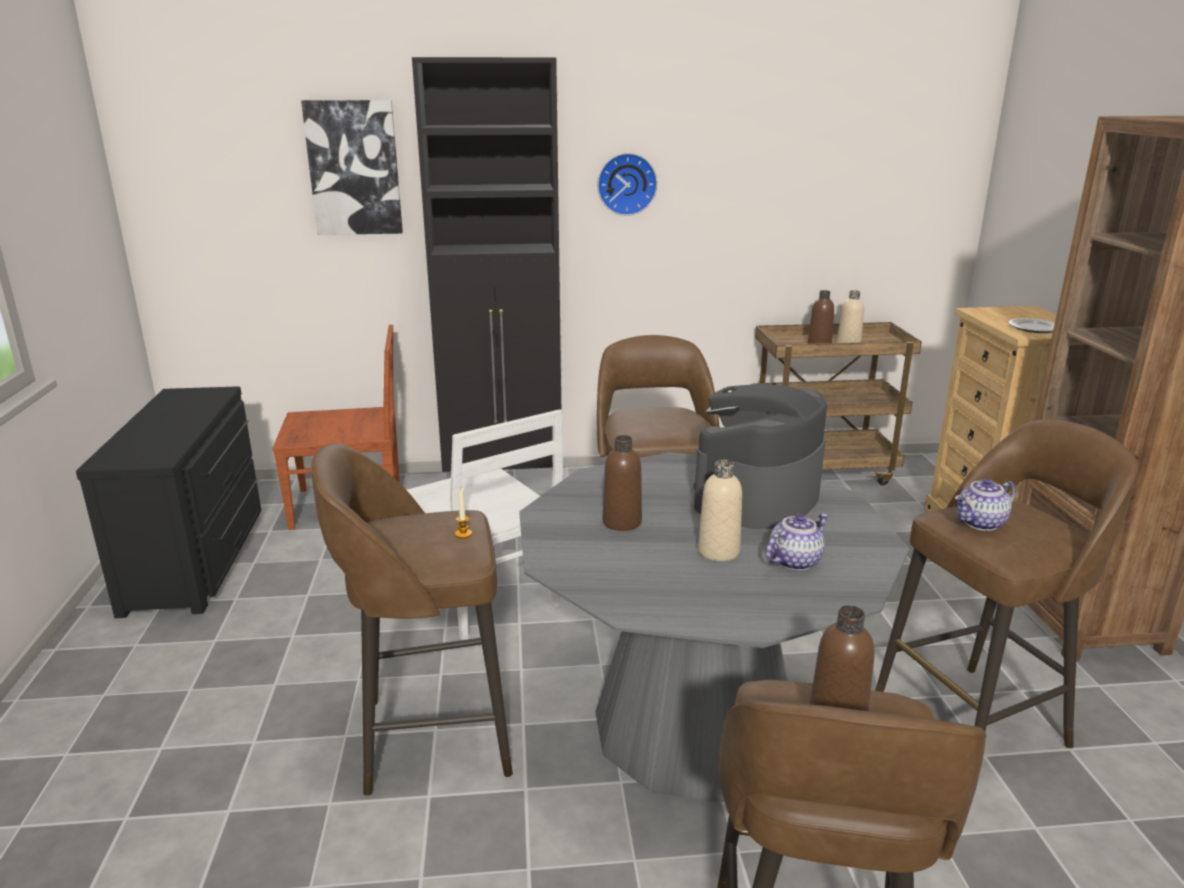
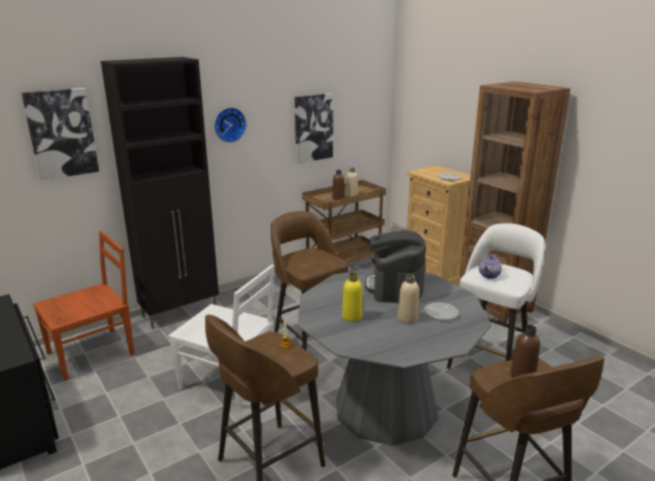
camera: 30 degrees left, 0 degrees up
brown bottle [603,435,642,531] -> yellow bottle [342,272,363,322]
teapot [766,514,828,571] -> plate [424,302,459,320]
brown stool [875,420,1139,748] -> white stool [447,223,545,369]
none -> picture [295,93,333,164]

